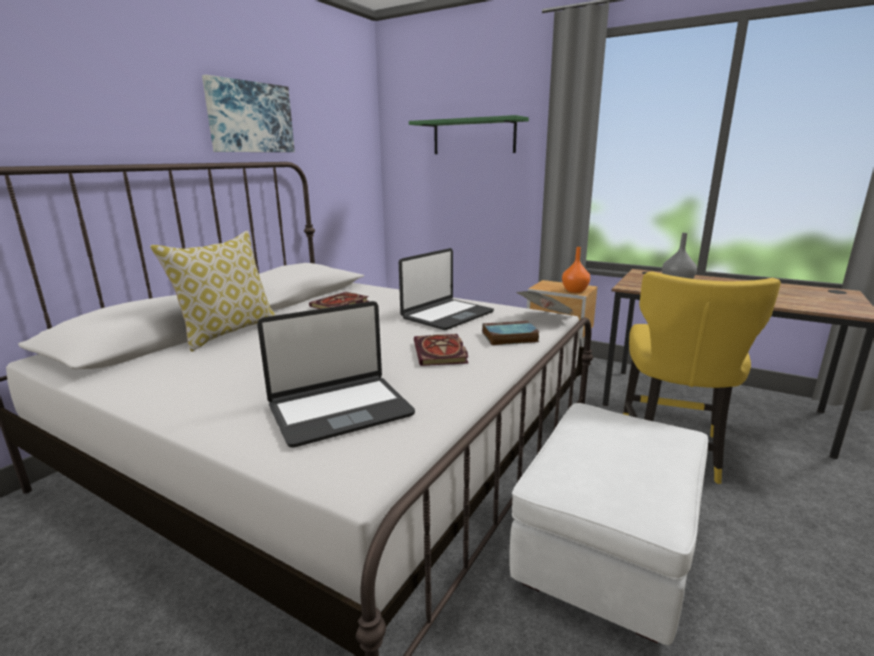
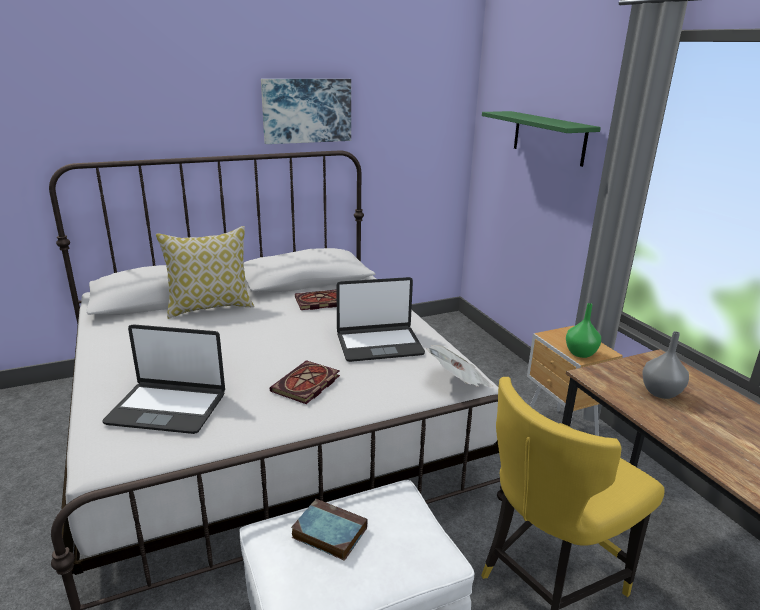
camera: 35 degrees right, 5 degrees up
book [482,321,540,345] -> book moved to [291,499,367,561]
orange vase [562,247,590,293] -> green vase [566,303,601,358]

